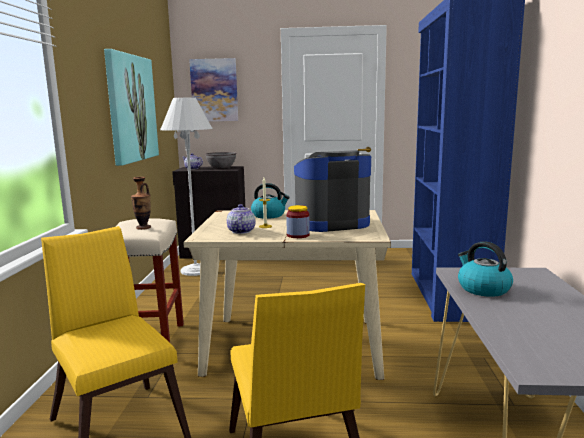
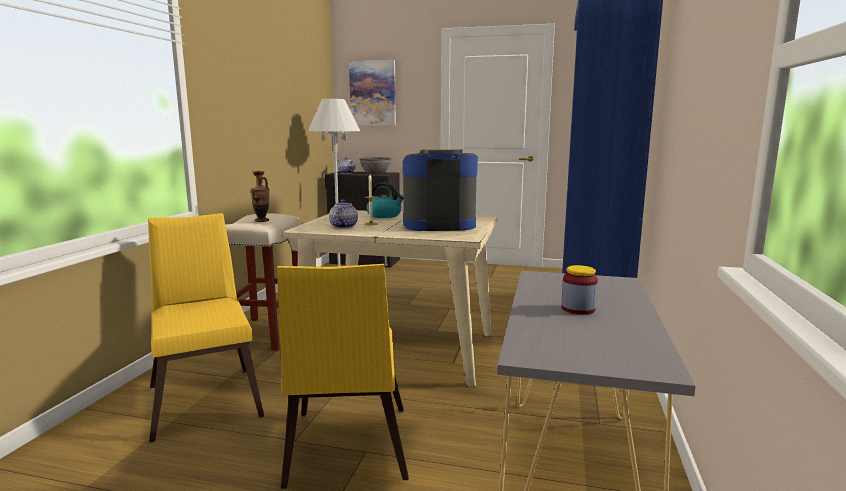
camera: 10 degrees right, 0 degrees up
picture [104,49,159,166] -> none
jar [286,205,310,238] -> jar moved to [561,265,598,315]
kettle [458,241,513,297] -> none

